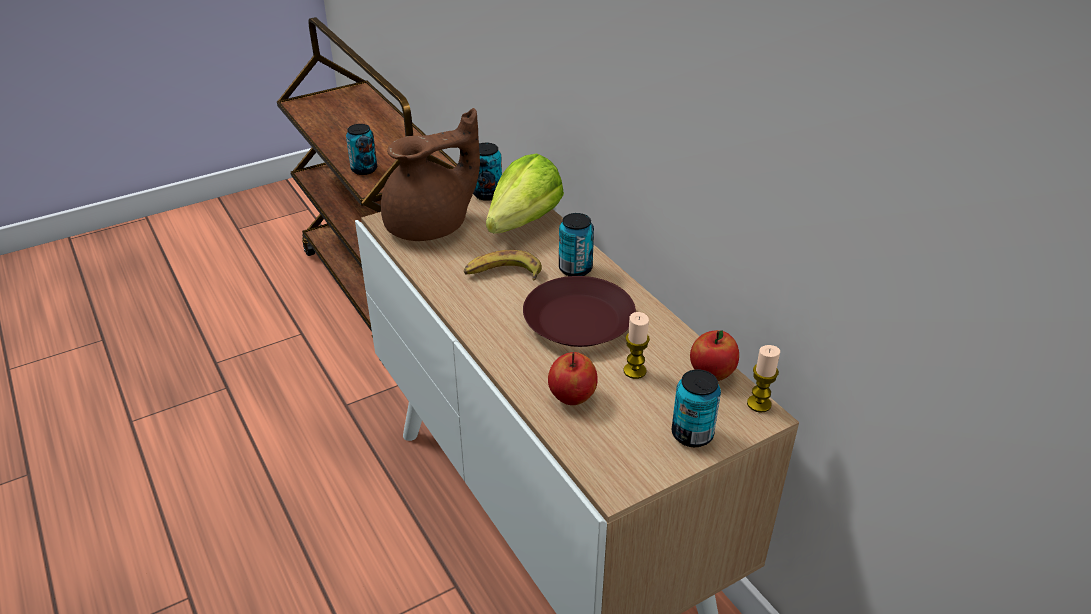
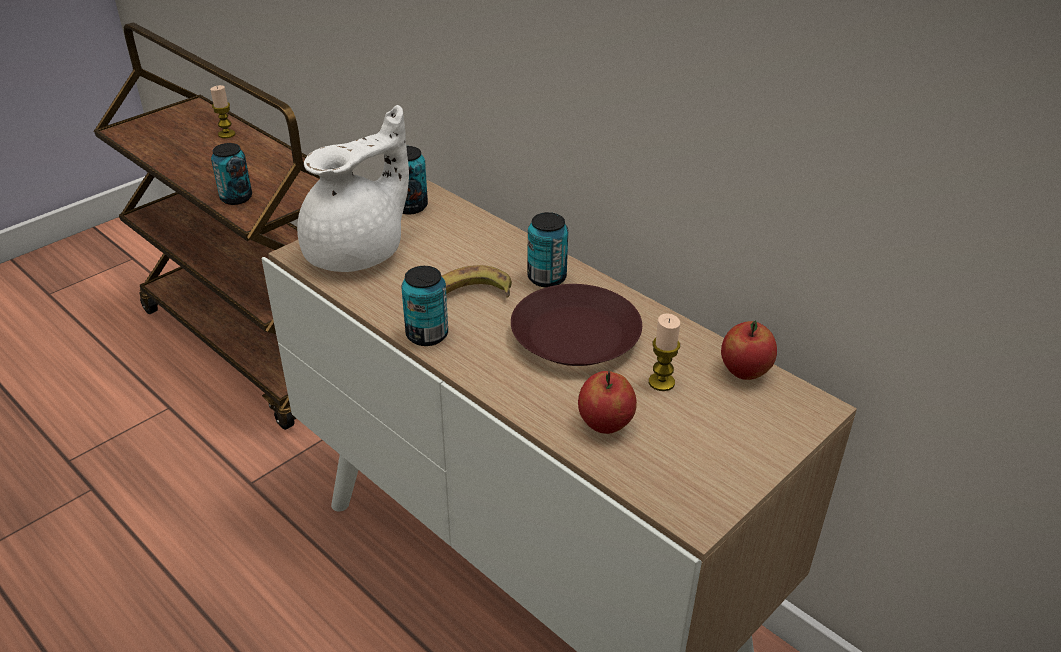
camera: 15 degrees left, 0 degrees up
brown teapot [381,108,480,241] -> white teapot [297,105,409,272]
lettuce [486,153,564,234] -> none
can [672,369,721,447] -> can moved to [401,266,448,346]
candle [747,345,780,413] -> candle moved to [210,85,236,138]

